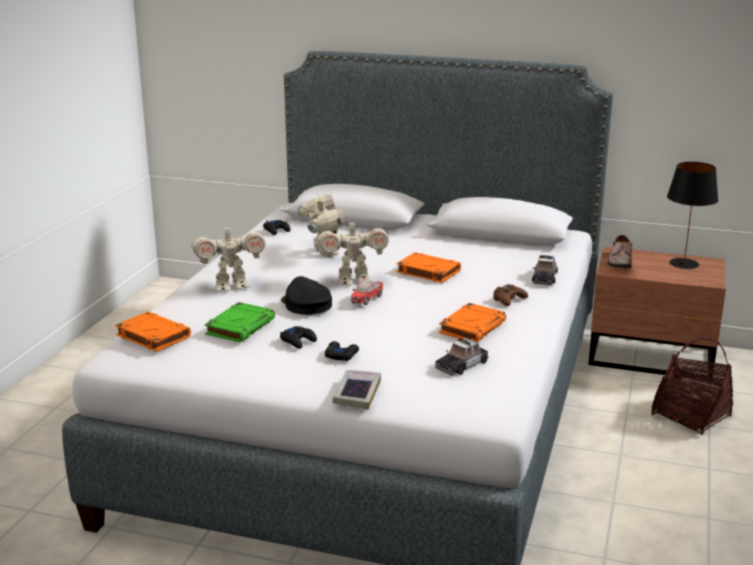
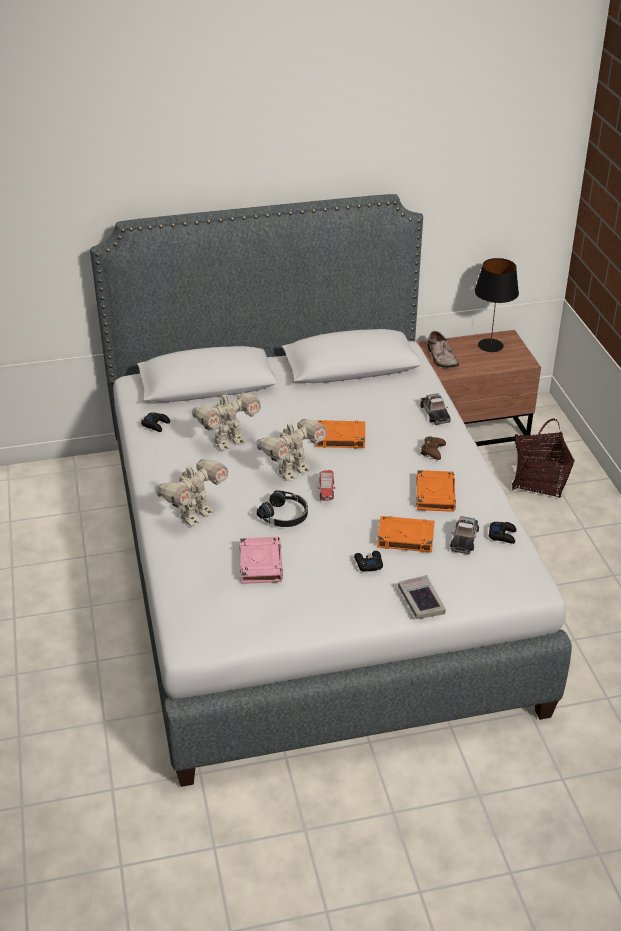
camera: 30 degrees left, 15 degrees up
orange book [115,312,191,352] -> orange book moved to [377,516,435,552]
green book [205,302,275,342] -> pink book [239,537,283,584]
black game controller [280,326,317,349] -> black game controller moved to [489,522,517,544]
black cap [281,276,332,315] -> black headphones [257,491,308,527]
toy robot [298,195,346,256] -> toy robot turned 105 degrees clockwise [192,389,261,451]

